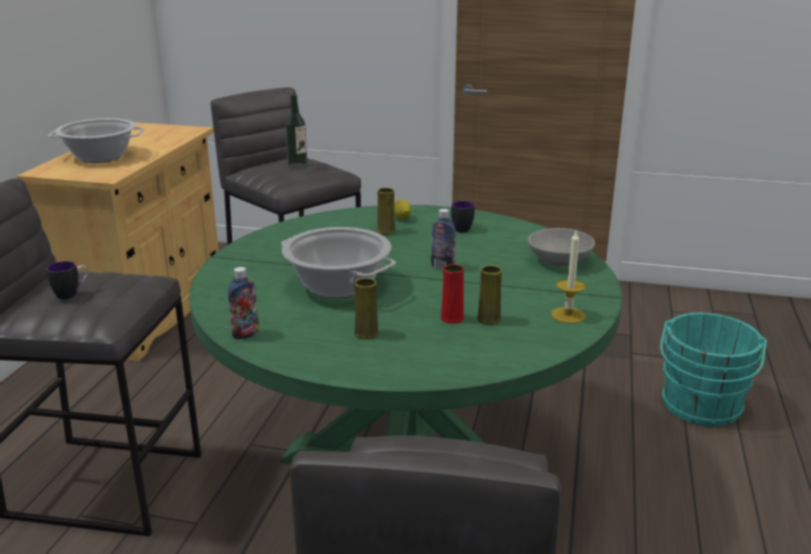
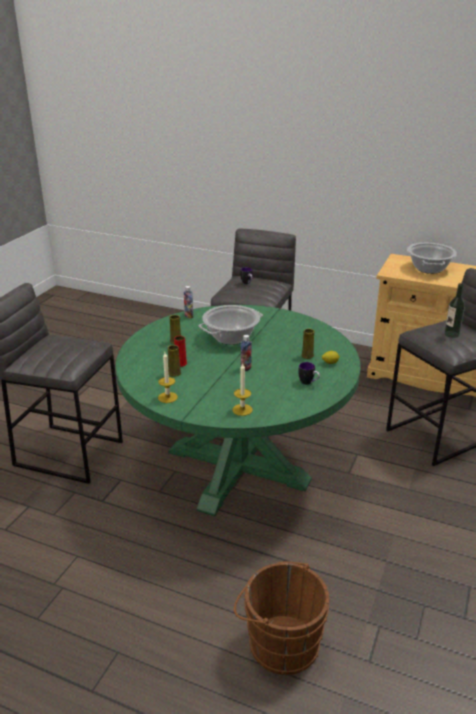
camera: 100 degrees right, 5 degrees up
grey bowl [528,228,595,266] -> candle [232,364,253,416]
turquoise bucket [660,313,767,427] -> brown bucket [234,561,329,675]

